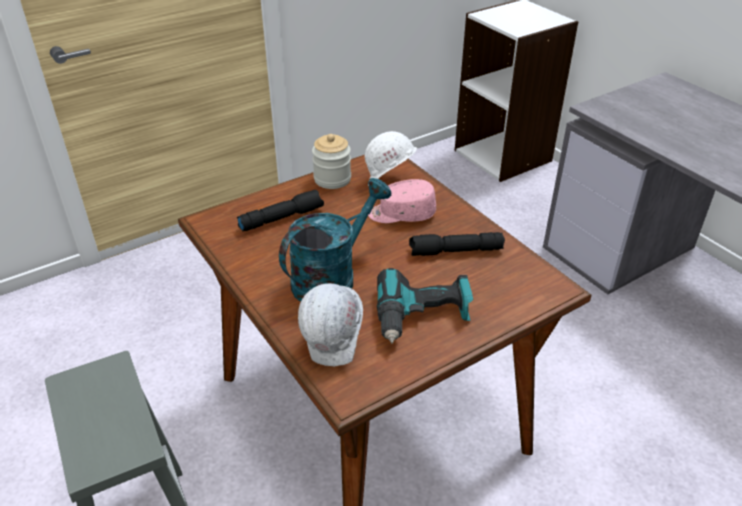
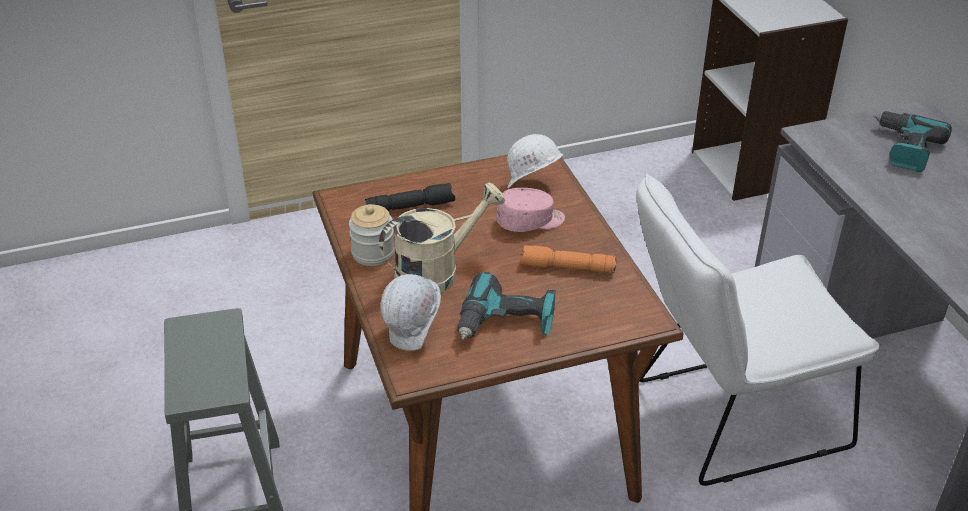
camera: 15 degrees right, 0 degrees up
turquoise watering can [279,178,391,302] -> beige watering can [379,182,505,293]
jar [312,134,351,189] -> jar moved to [349,204,395,266]
pink cap [368,179,436,223] -> pink cap turned 150 degrees clockwise [496,188,565,232]
black flashlight [409,232,505,256] -> orange flashlight [520,245,617,273]
none -> white chair [636,173,880,486]
none -> power drill [873,111,952,172]

